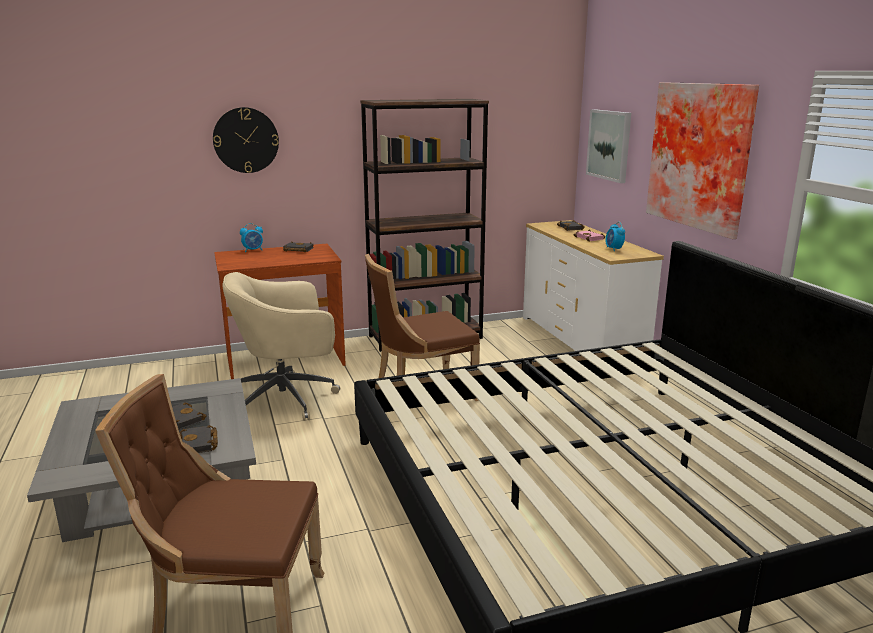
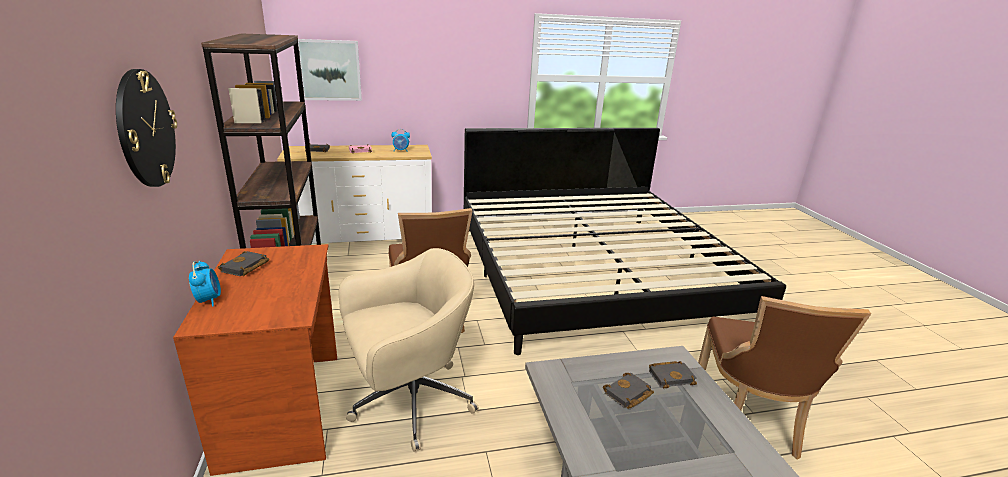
camera: 85 degrees left, 5 degrees up
beige office chair [222,272,340,421] -> beige office chair turned 105 degrees counterclockwise [339,248,479,451]
picture [646,82,759,239] -> none

